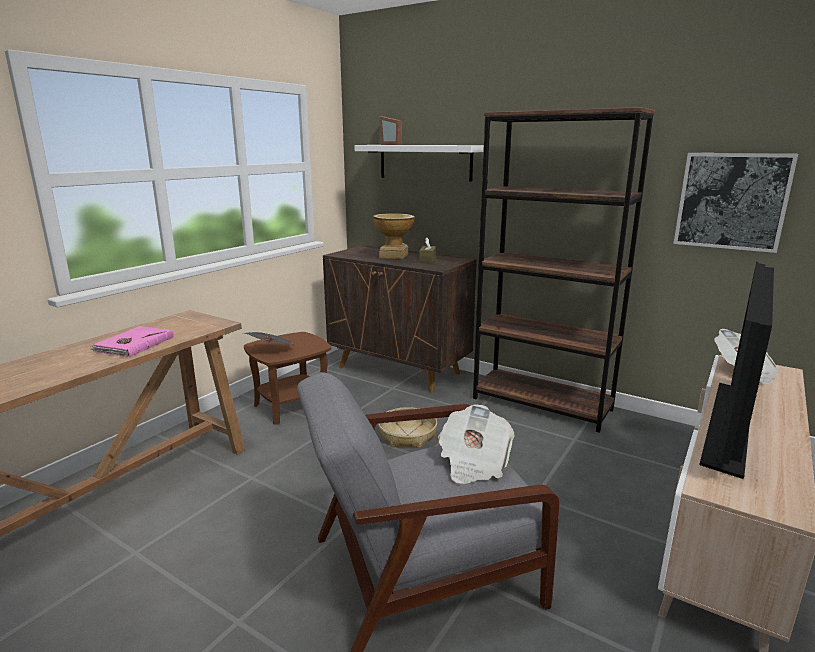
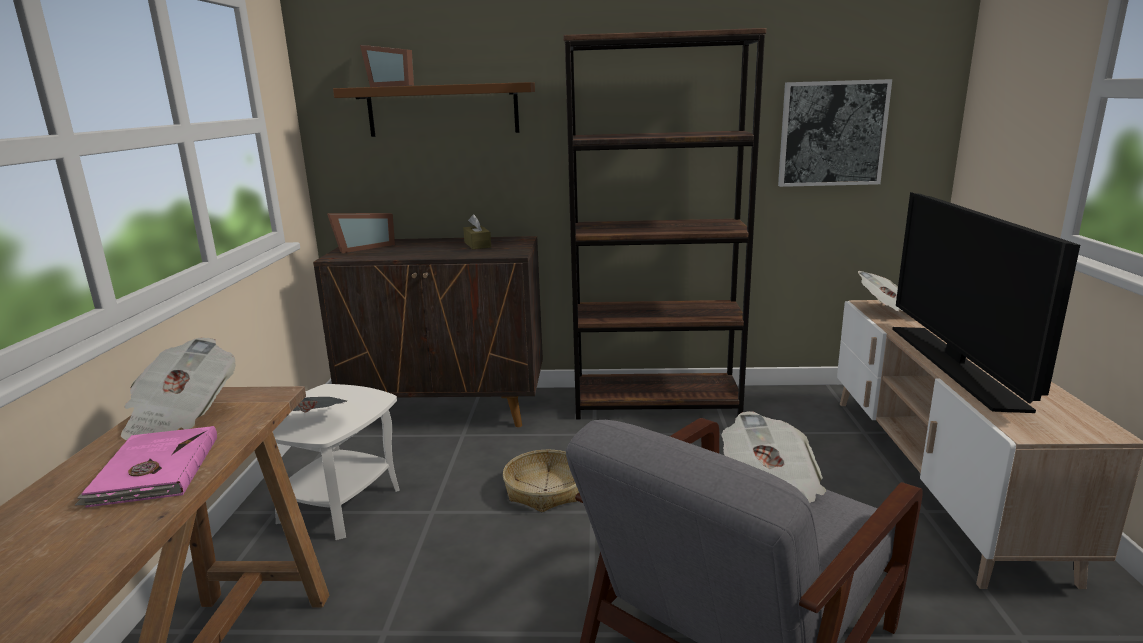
camera: 30 degrees left, 0 degrees up
brown side table [244,332,331,425] -> white side table [272,384,400,540]
white shelf [354,145,484,182] -> brown shelf [333,82,535,137]
vase [373,213,415,259] -> none
none -> newspaper [121,338,236,440]
none -> picture frame [327,213,395,253]

